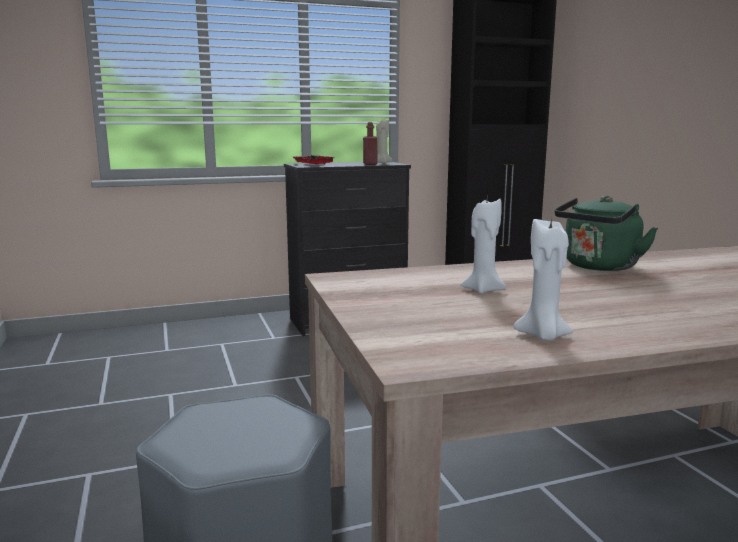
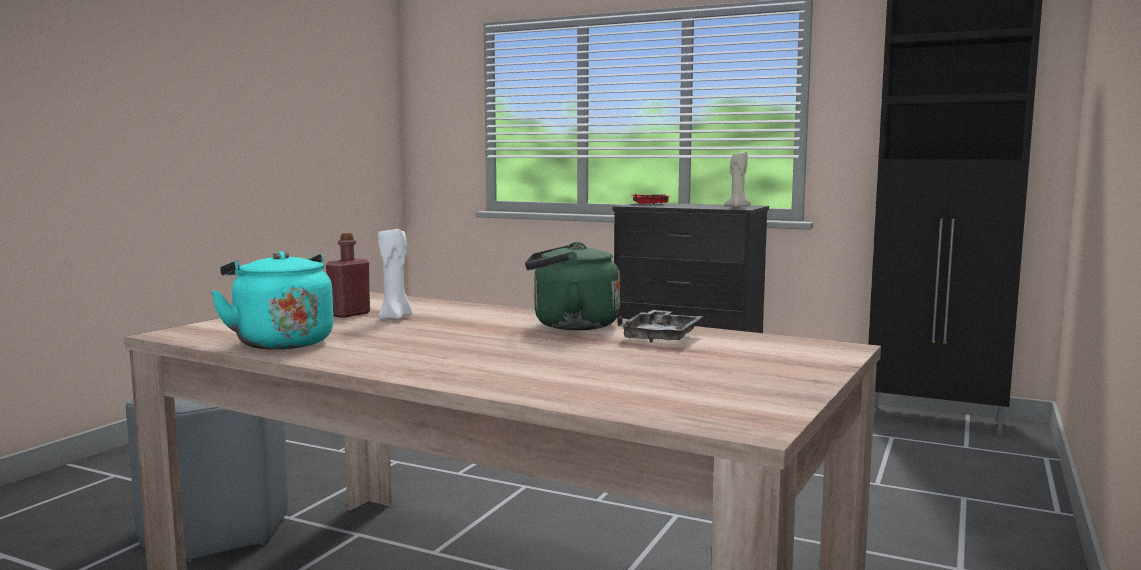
camera: 45 degrees right, 5 degrees down
red bottle [363,122,378,165] -> red bottle moved to [326,233,370,318]
white candle [514,218,573,341] -> turquoise kettle [210,251,334,349]
none -> grey tray [617,310,703,343]

